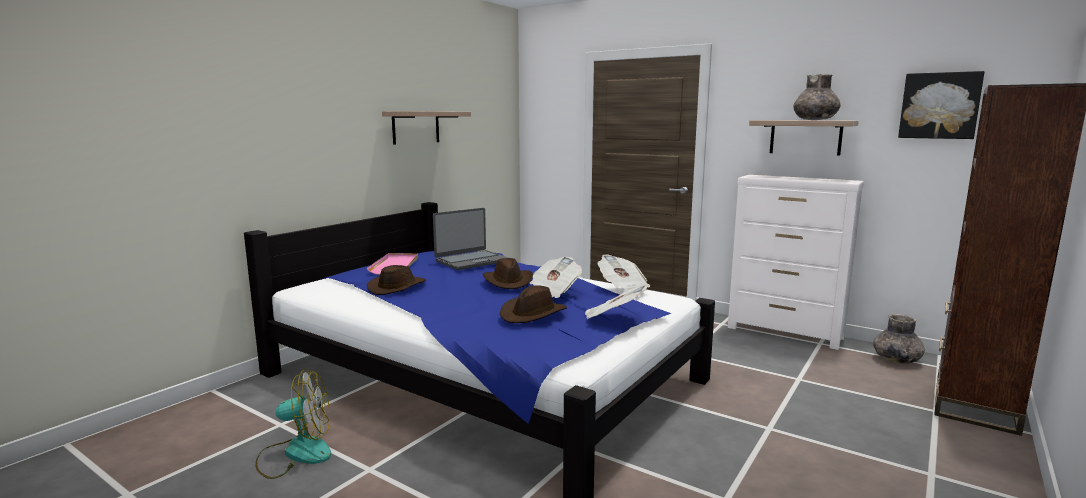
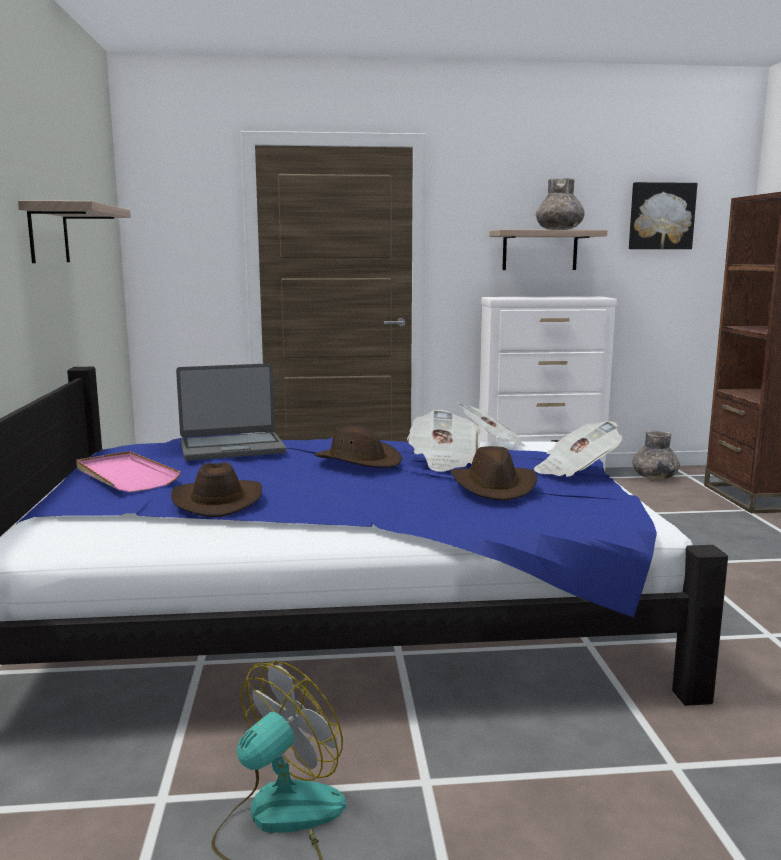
camera: 40 degrees left, 0 degrees up
laptop [433,208,508,270] -> laptop turned 60 degrees clockwise [176,363,286,461]

